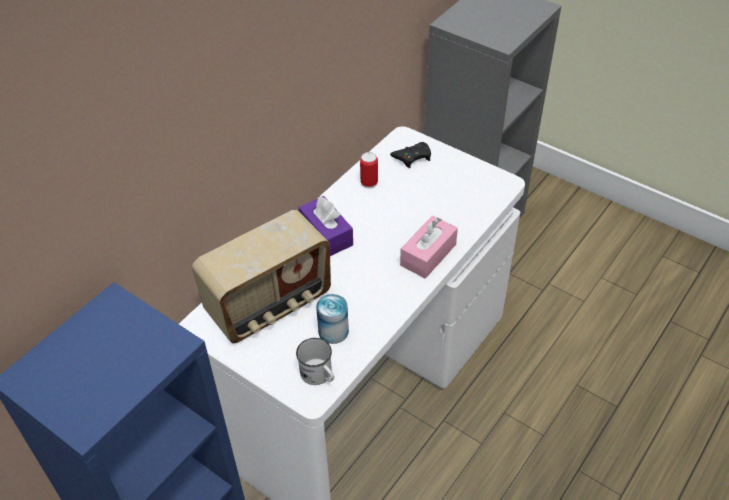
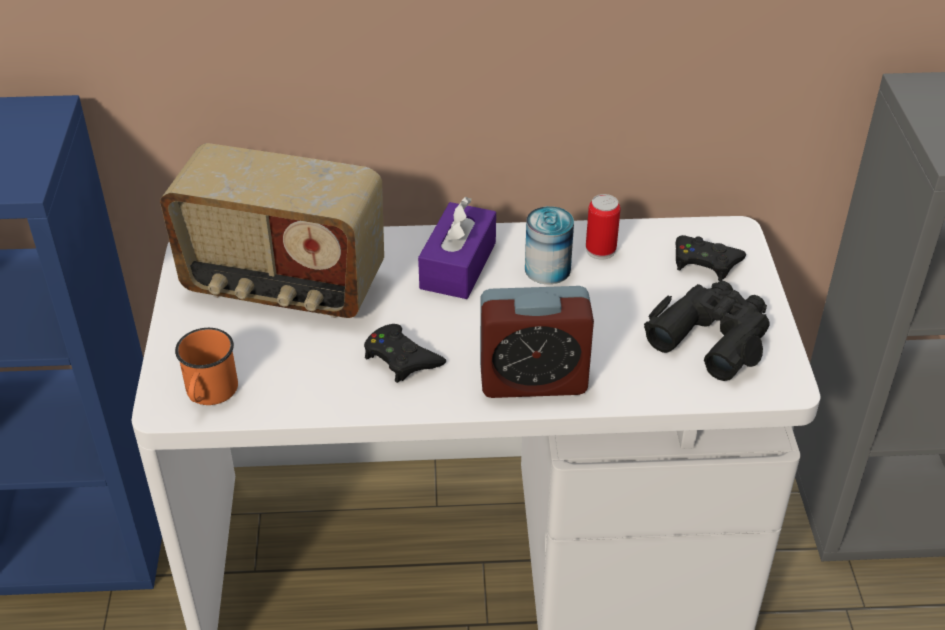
camera: 50 degrees right, 5 degrees down
white mug [296,338,334,385] -> orange mug [175,328,238,405]
can [316,294,349,344] -> can moved to [525,206,574,284]
pink tissue box [400,216,458,279] -> alarm clock [480,286,594,398]
none -> black game controller [364,324,446,383]
none -> black binoculars [644,281,770,381]

